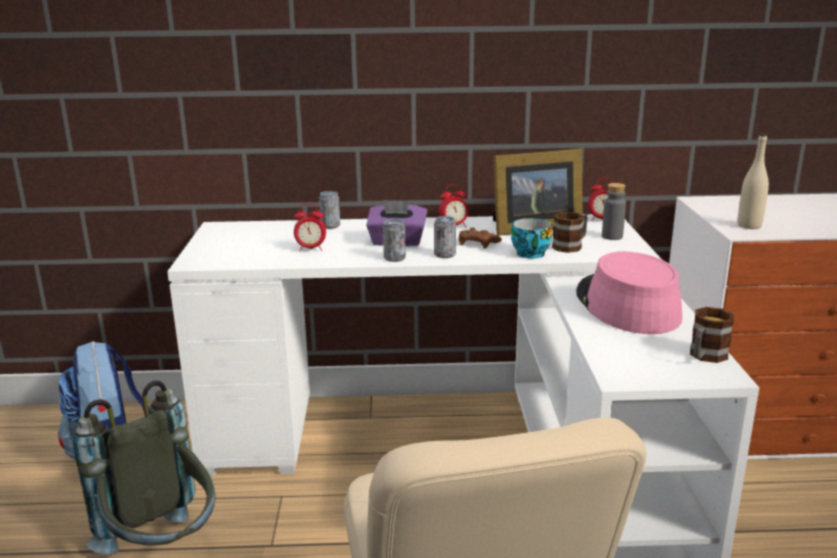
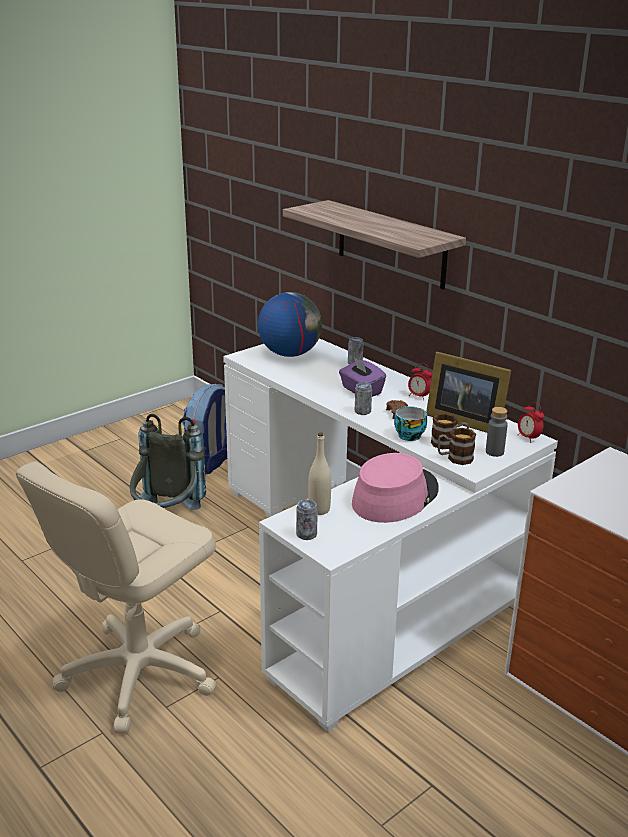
camera: 50 degrees right, 5 degrees up
alarm clock [294,203,326,252] -> none
can [383,219,406,262] -> can moved to [296,499,318,540]
mug [690,307,734,363] -> mug moved to [438,428,476,465]
beige bottle [738,134,769,229] -> beige bottle moved to [308,433,331,515]
none -> globe [258,292,322,357]
none -> shelf [283,200,466,290]

